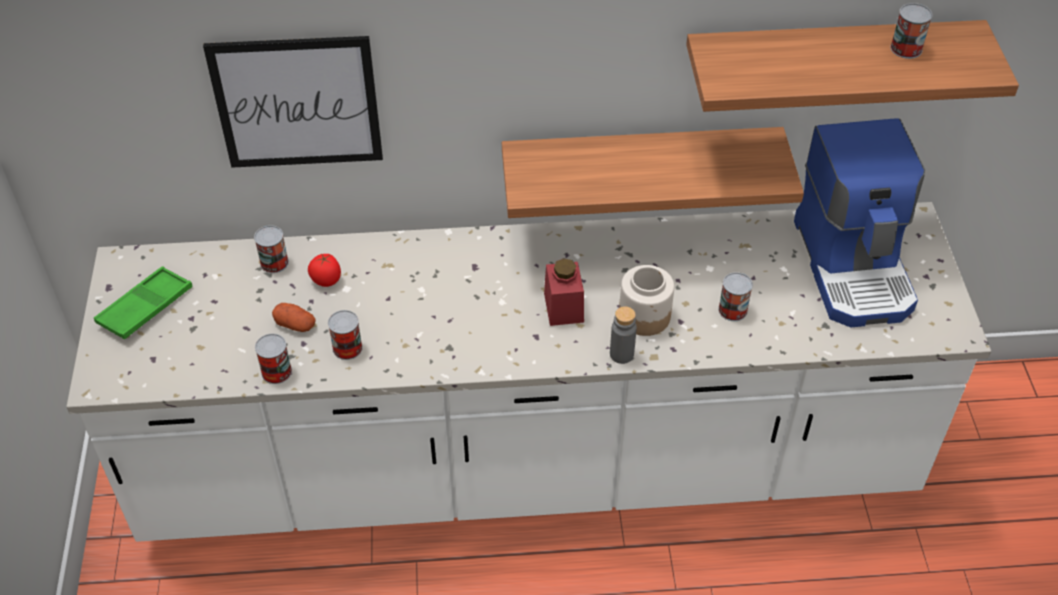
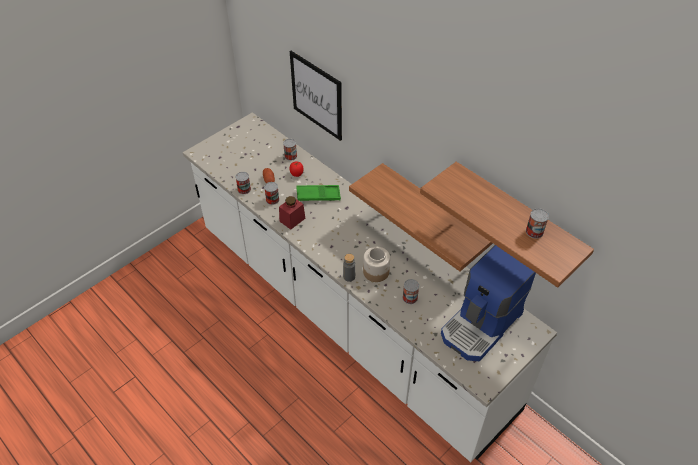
camera: 50 degrees right, 0 degrees up
green tray [94,266,193,339] -> green tray moved to [296,185,341,201]
red jar [544,258,584,326] -> red jar moved to [279,196,306,230]

